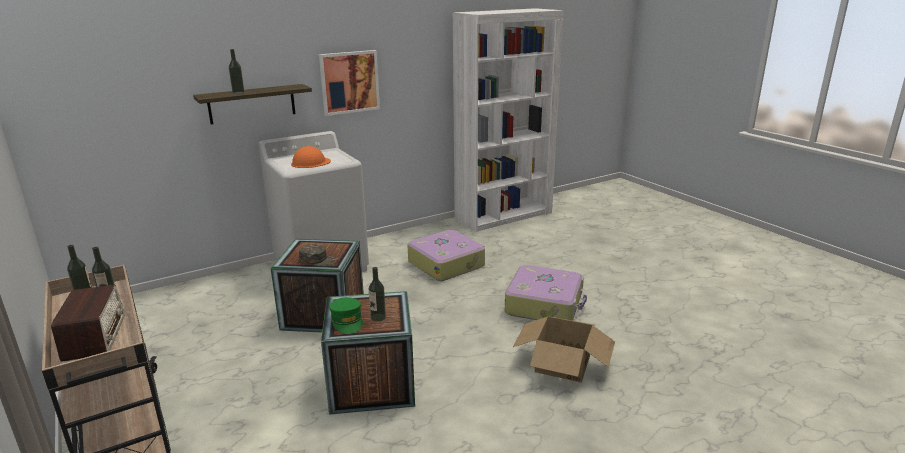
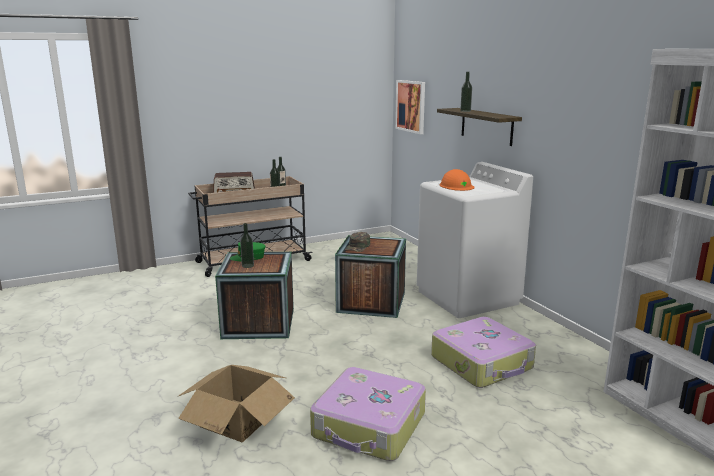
camera: 95 degrees right, 5 degrees down
picture [319,50,380,116] -> picture moved to [395,80,425,134]

